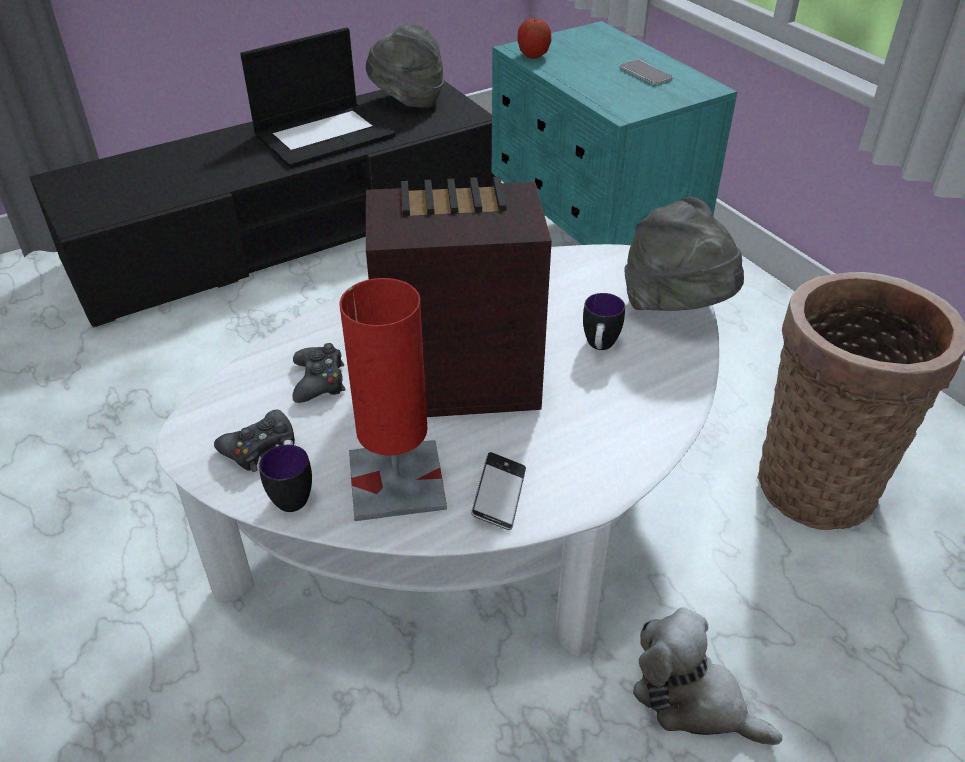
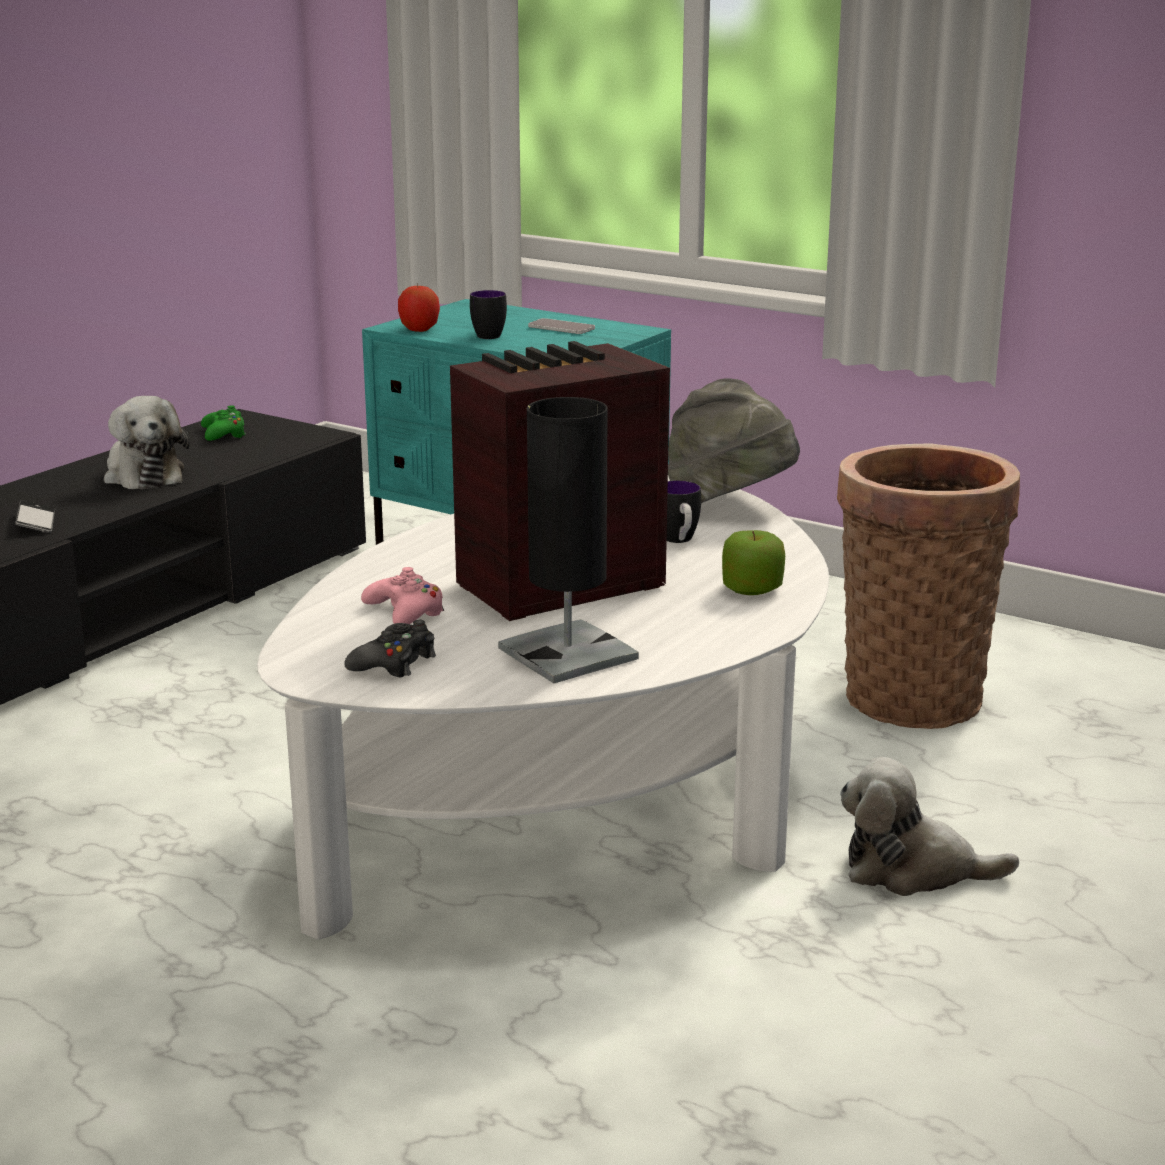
camera: 25 degrees left, 20 degrees down
laptop [240,27,396,168] -> plush toy [104,396,190,490]
mug [259,440,312,512] -> mug moved to [470,290,507,339]
black game controller [292,343,345,403] -> pink game controller [361,567,444,624]
red table lamp [340,278,447,521] -> black table lamp [498,397,639,683]
grey hat [366,25,444,108] -> green game controller [201,405,246,441]
phone [471,452,526,530] -> phone moved to [15,500,55,533]
none -> apple [722,530,785,595]

